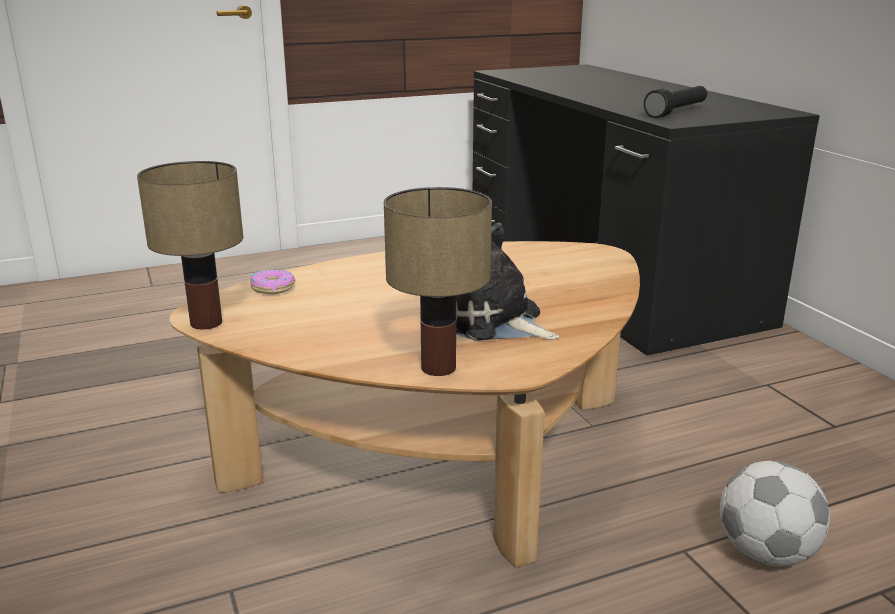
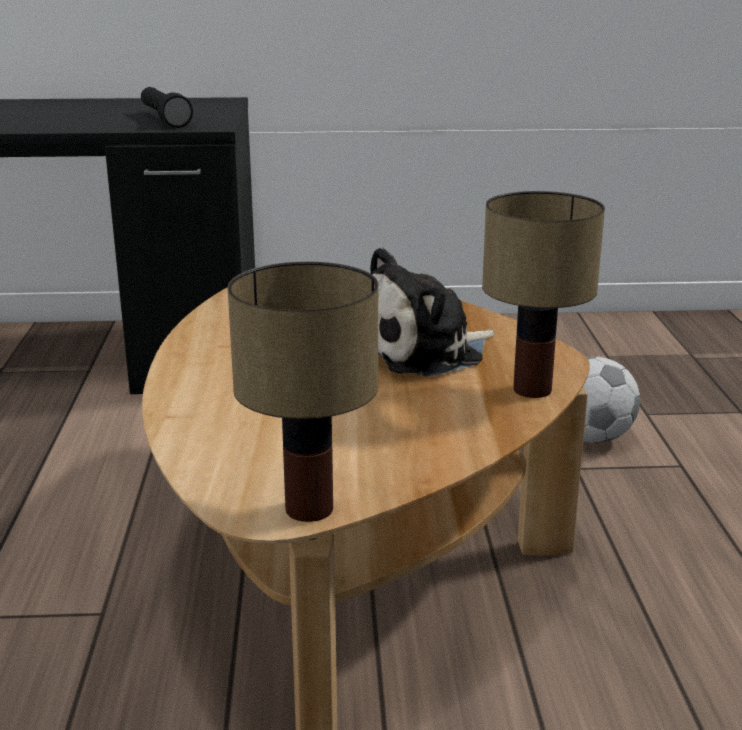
camera: 70 degrees left, 0 degrees up
donut [250,269,296,294] -> none

